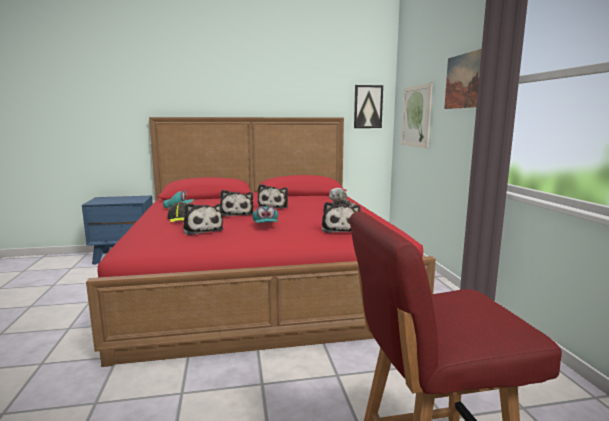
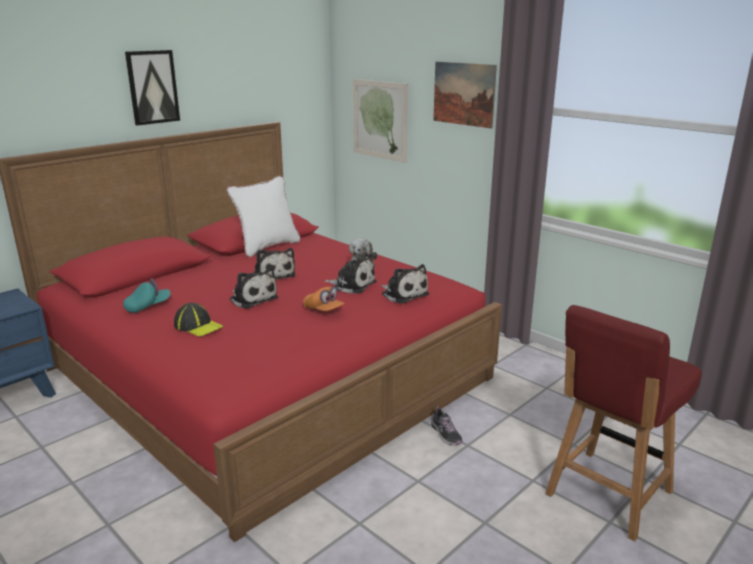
camera: 35 degrees left, 10 degrees up
plush toy [183,203,223,235] -> plush toy moved to [324,254,377,293]
turquoise cap [252,206,278,223] -> orange cap [303,286,345,311]
picture [354,85,383,128] -> picture moved to [125,50,180,126]
none -> white pillow [227,176,300,257]
none -> shoe [431,406,463,445]

